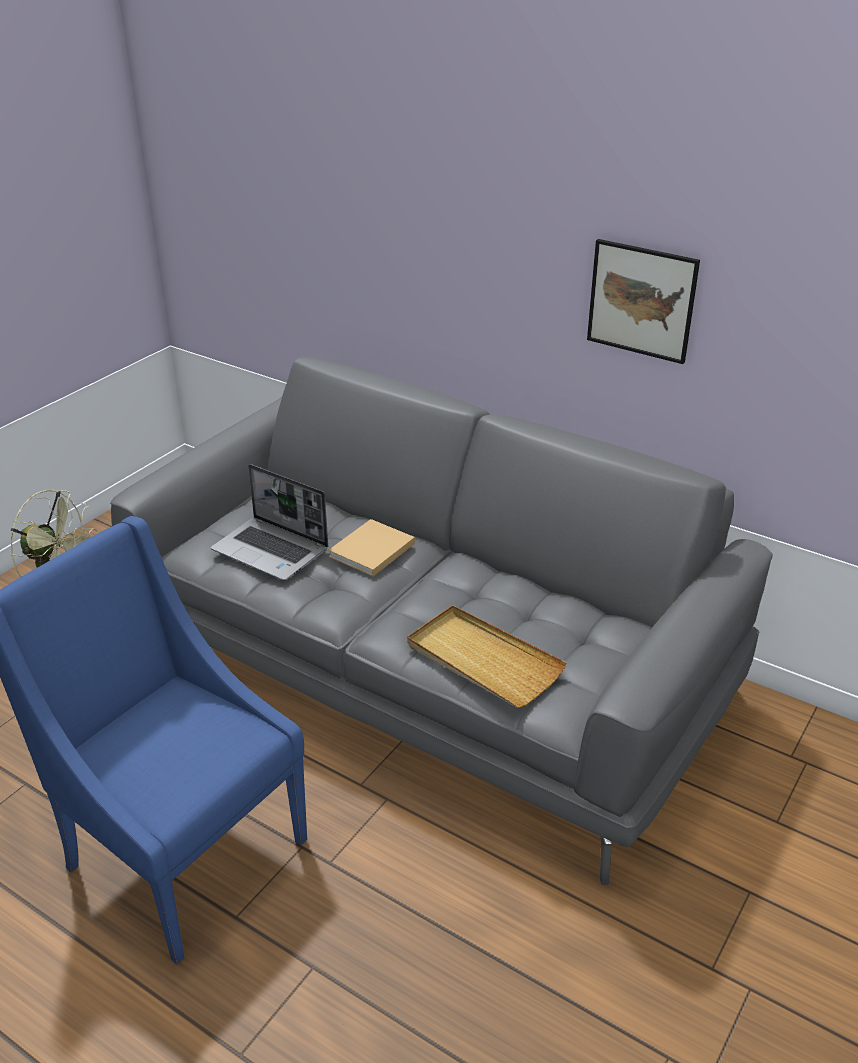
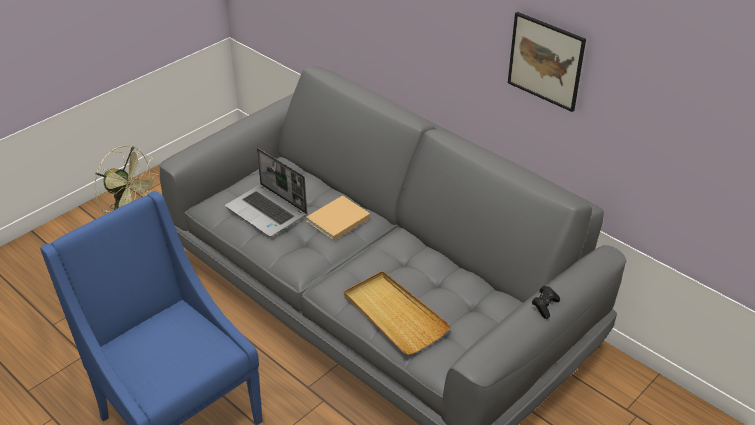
camera: 10 degrees right, 5 degrees up
none -> black game controller [532,286,560,319]

